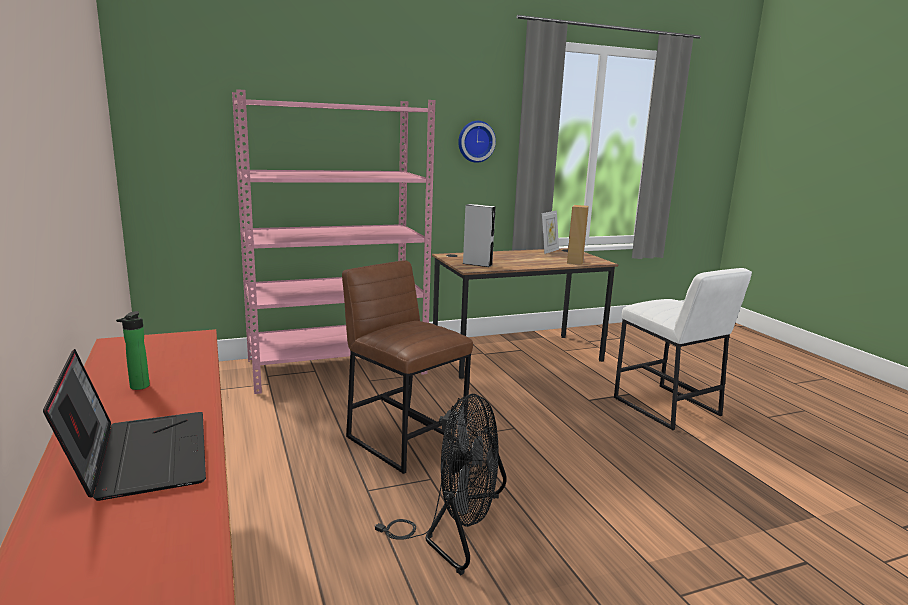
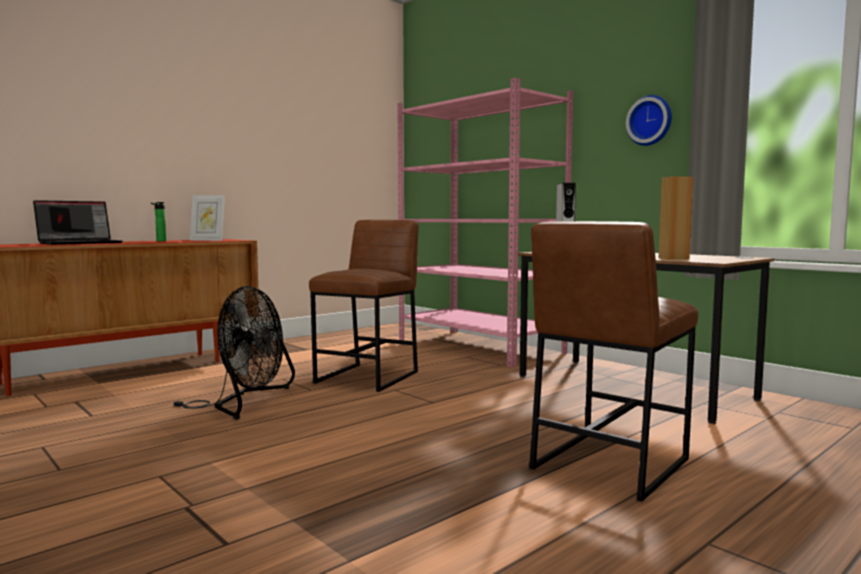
camera: 70 degrees right, 10 degrees down
black fan [374,394,507,576] -> black fan turned 75 degrees counterclockwise [174,286,295,420]
picture frame [542,210,559,254] -> picture frame moved to [190,195,225,241]
white chair [614,268,752,430] -> brown chair [529,221,698,502]

